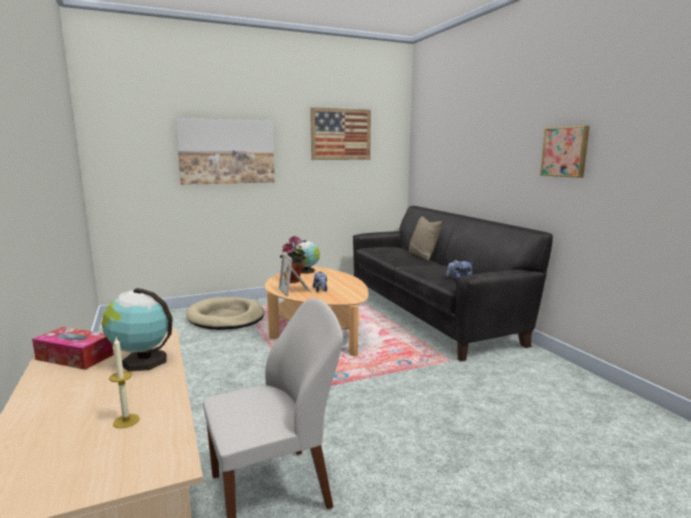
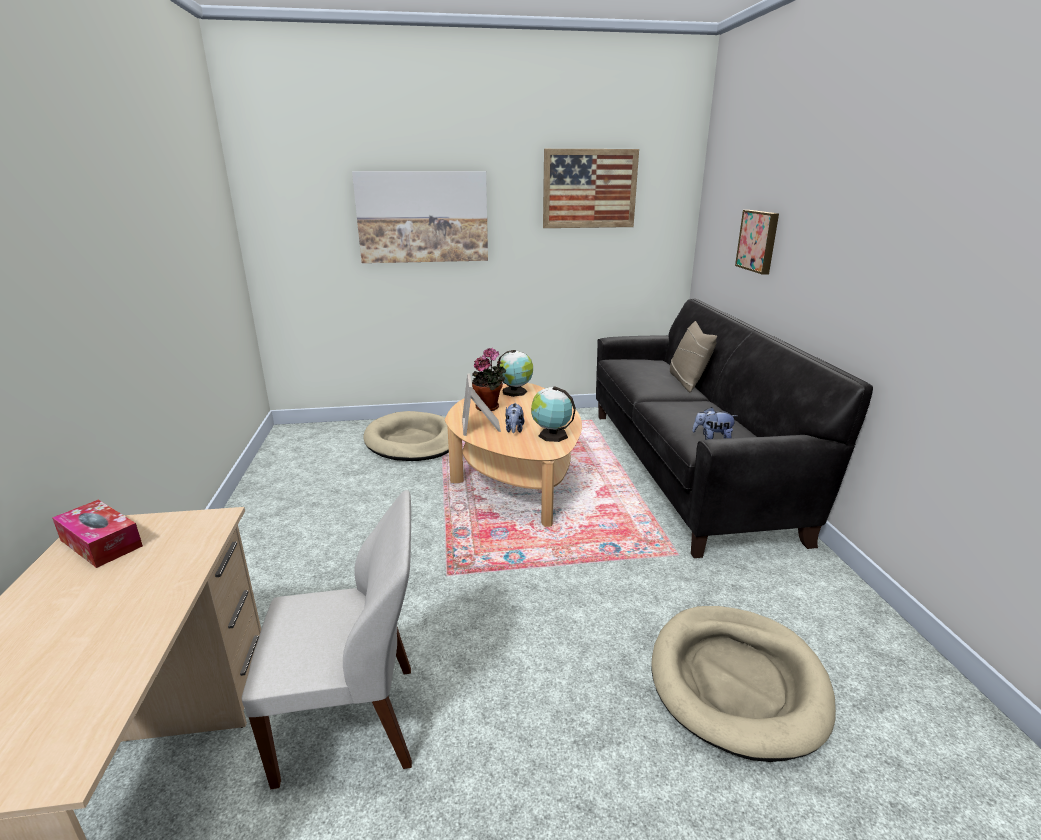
camera: 15 degrees right, 10 degrees up
globe [102,288,173,371] -> globe moved to [531,386,576,442]
candle [109,338,140,428] -> none
picture [540,126,590,178] -> picture moved to [735,210,779,275]
none -> beige dog bed [651,606,836,762]

